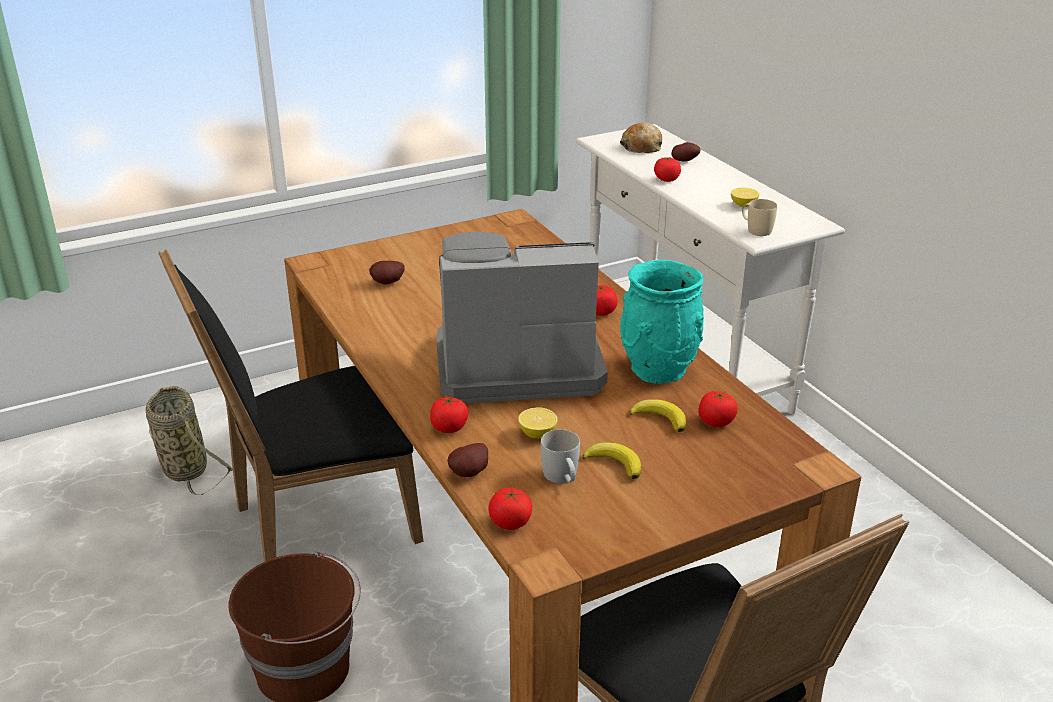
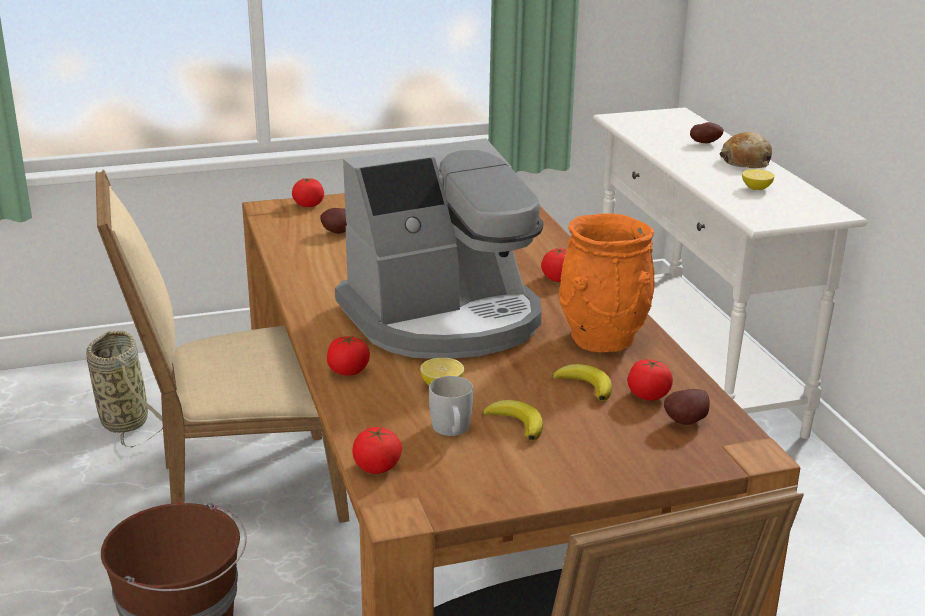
camera: 10 degrees right, 5 degrees down
black chair [158,249,424,562] -> beige chair [95,170,349,523]
coffee machine [437,232,608,403] -> coffee machine turned 150 degrees clockwise [335,138,544,359]
potato [447,443,488,477] -> potato moved to [664,389,710,425]
bread [620,122,662,153] -> bread moved to [720,132,772,168]
turquoise vase [620,260,704,384] -> orange vase [559,213,655,352]
tomato [654,157,681,182] -> tomato moved to [292,178,324,207]
beige mug [742,199,777,236] -> none

